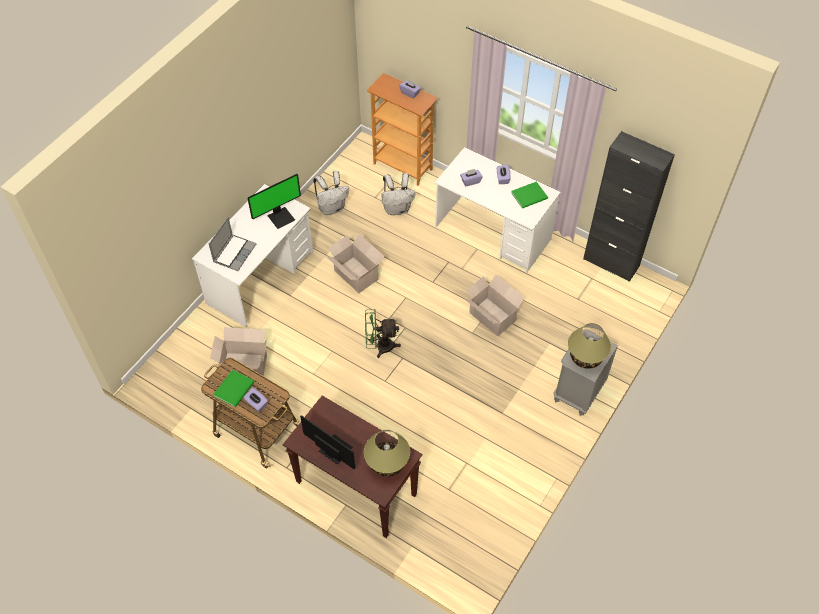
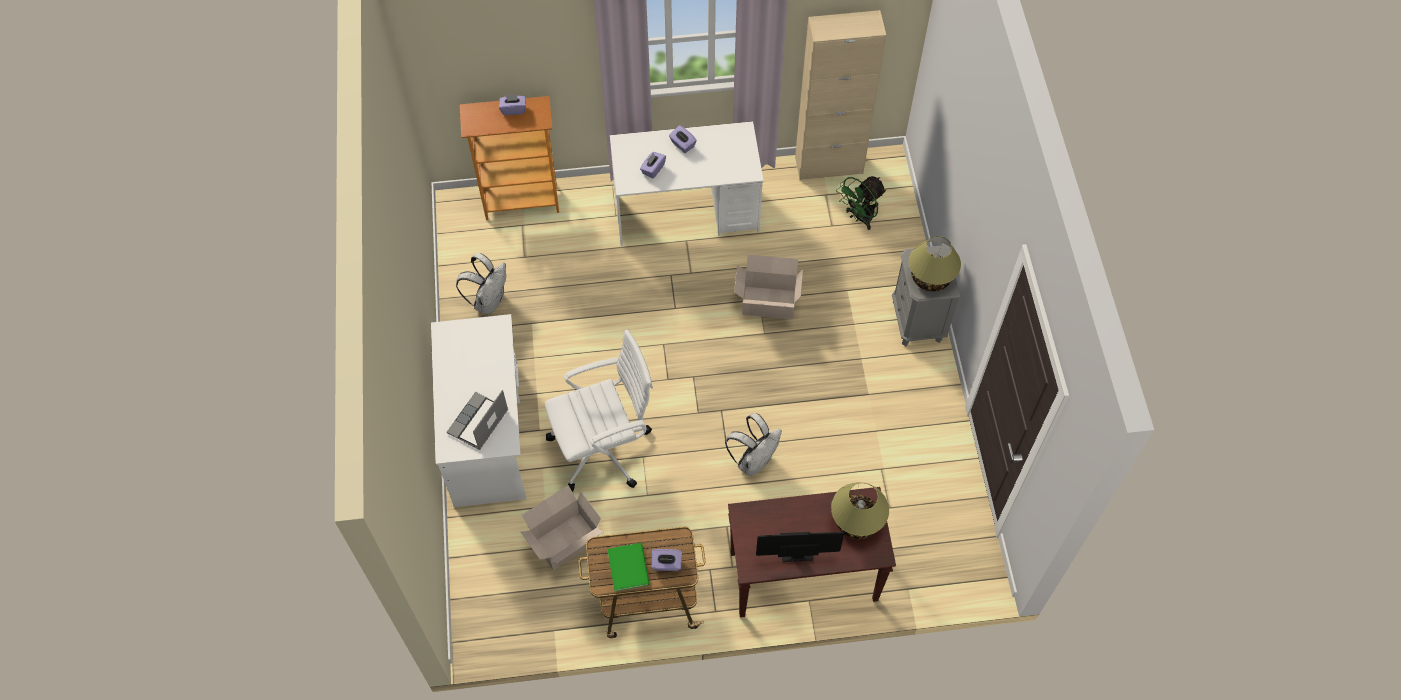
camera: 40 degrees left, 5 degrees up
laptop [209,217,256,271] -> laptop turned 135 degrees counterclockwise [447,390,508,450]
monitor [248,174,301,229] -> none
cardboard box [326,234,384,293] -> none
green fan [365,309,401,358] -> green fan moved to [836,176,886,230]
white backpack [381,173,416,215] -> white backpack moved to [725,413,782,476]
green book [511,181,548,208] -> none
black cabinet [583,131,675,282] -> beige cabinet [795,10,886,180]
none -> white office chair [545,329,653,492]

